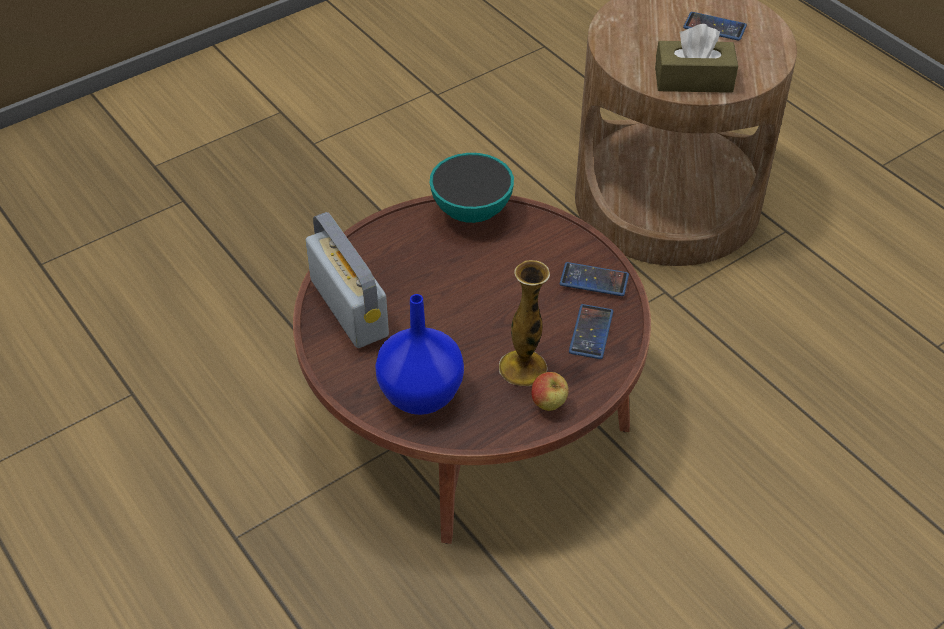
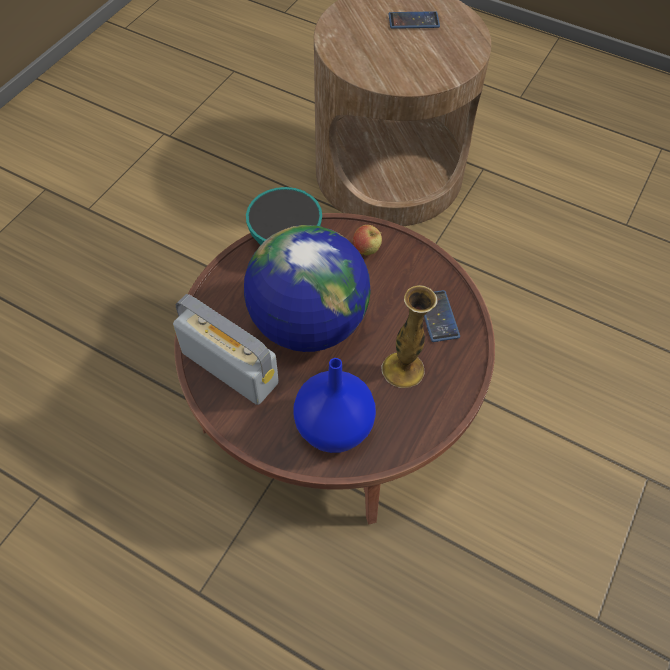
camera: 25 degrees left, 10 degrees up
apple [531,372,569,411] -> apple moved to [353,225,382,255]
phone [560,262,629,296] -> none
brown tissue box [655,24,738,93] -> none
none -> globe [244,225,371,352]

